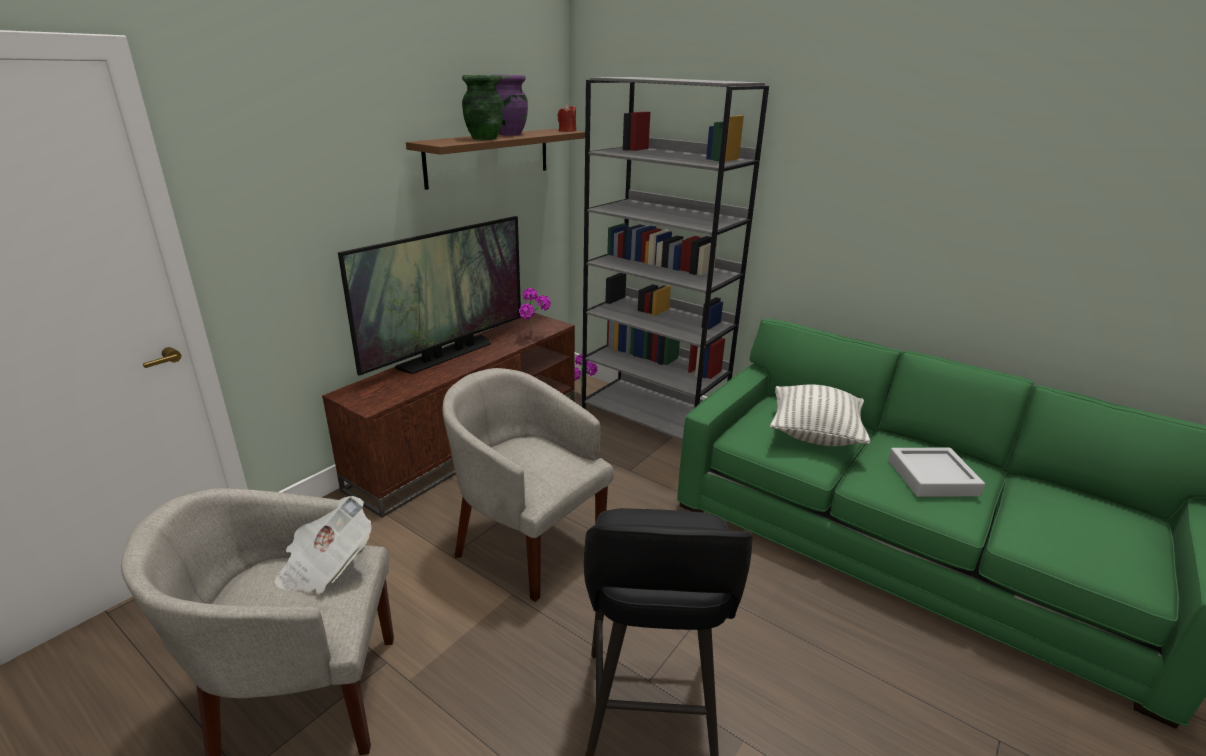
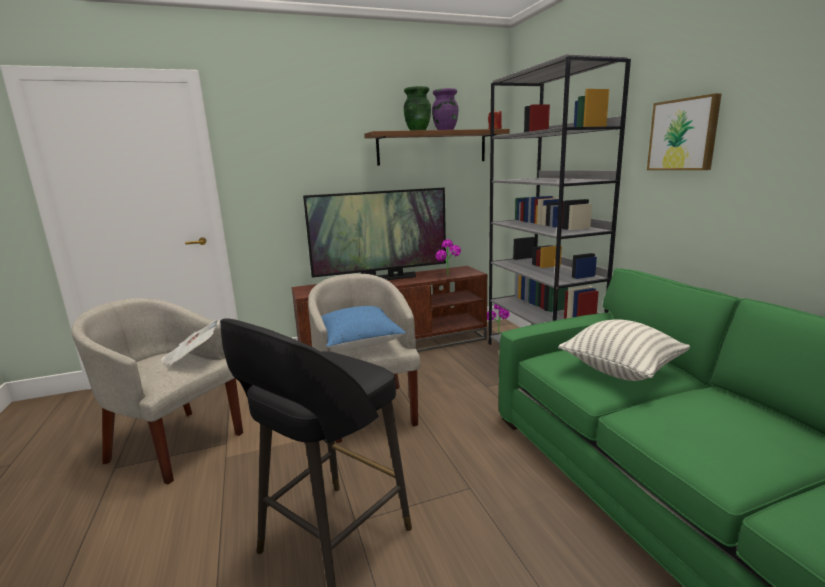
camera: 35 degrees right, 10 degrees down
grey tray [888,448,985,497] -> none
none -> blue pillow [321,306,406,350]
none -> picture [647,93,722,170]

